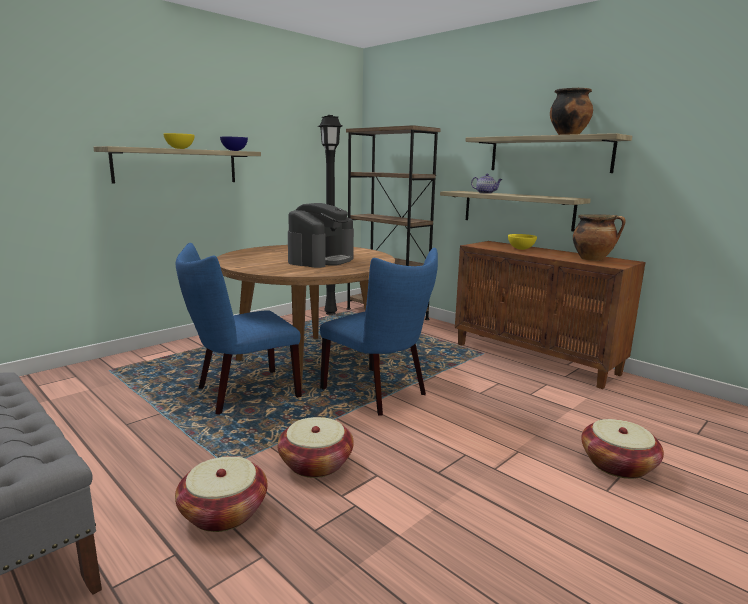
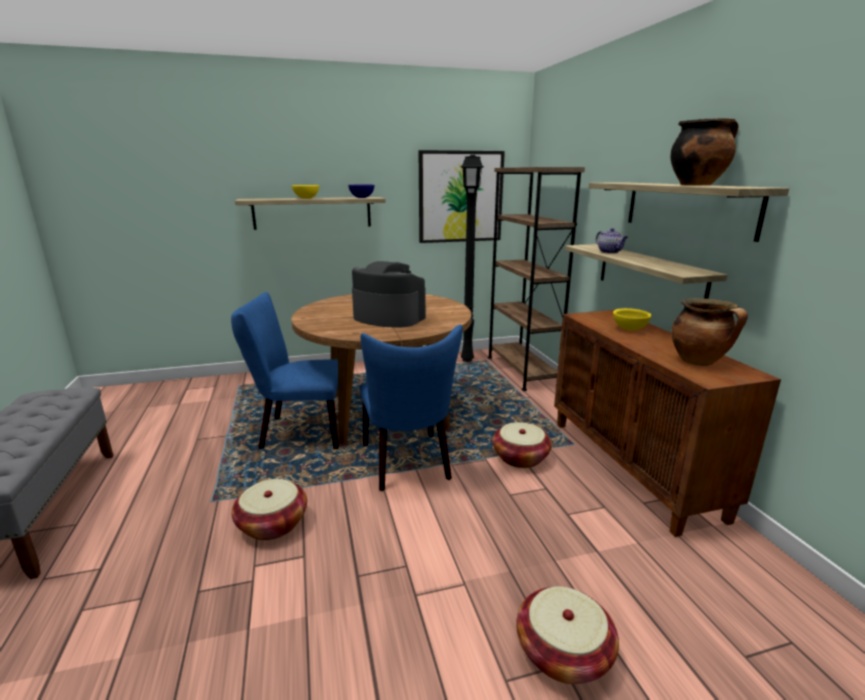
camera: 30 degrees right, 5 degrees up
basket [175,456,267,532] -> basket moved to [492,422,552,468]
coffee machine [288,203,354,268] -> coffee machine turned 120 degrees counterclockwise [352,261,426,328]
none -> picture [419,150,505,243]

